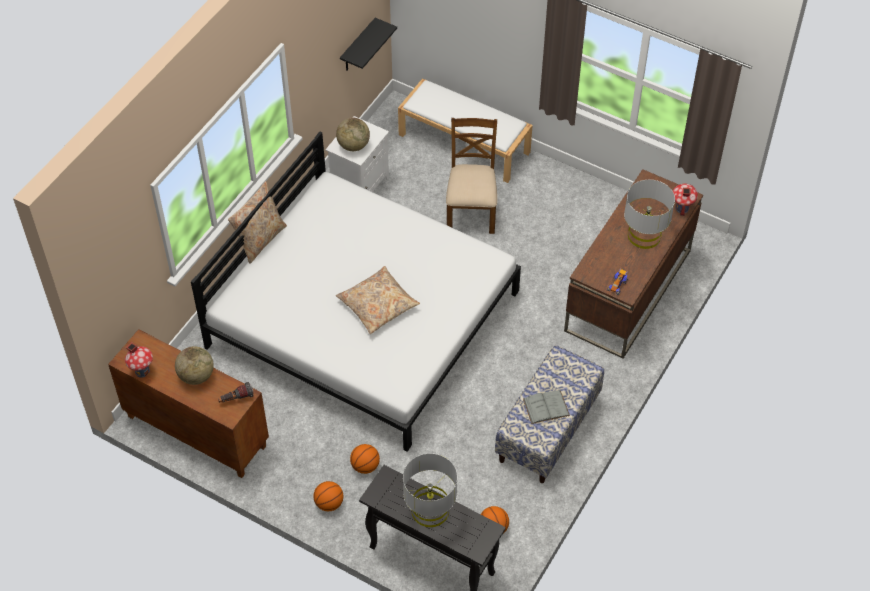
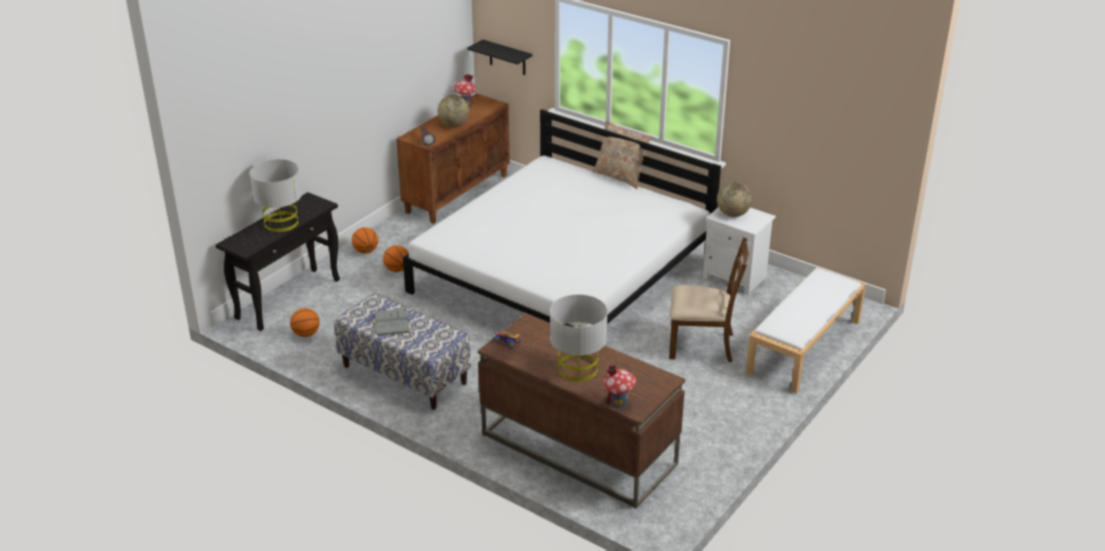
camera: 95 degrees right, 20 degrees down
beige pillow [336,266,420,334] -> none
black shelf [340,18,397,71] -> black shelf moved to [467,40,533,75]

